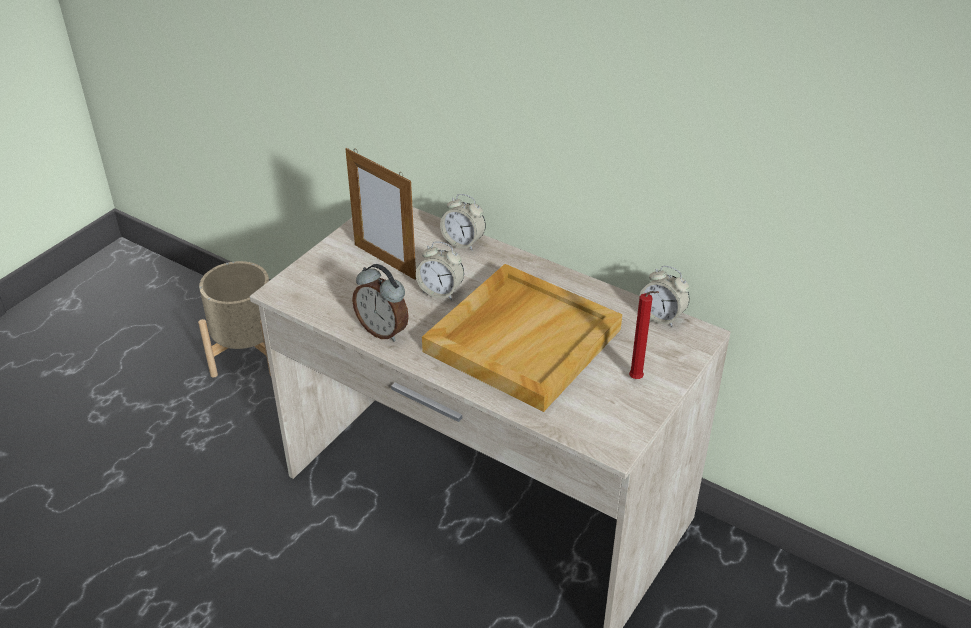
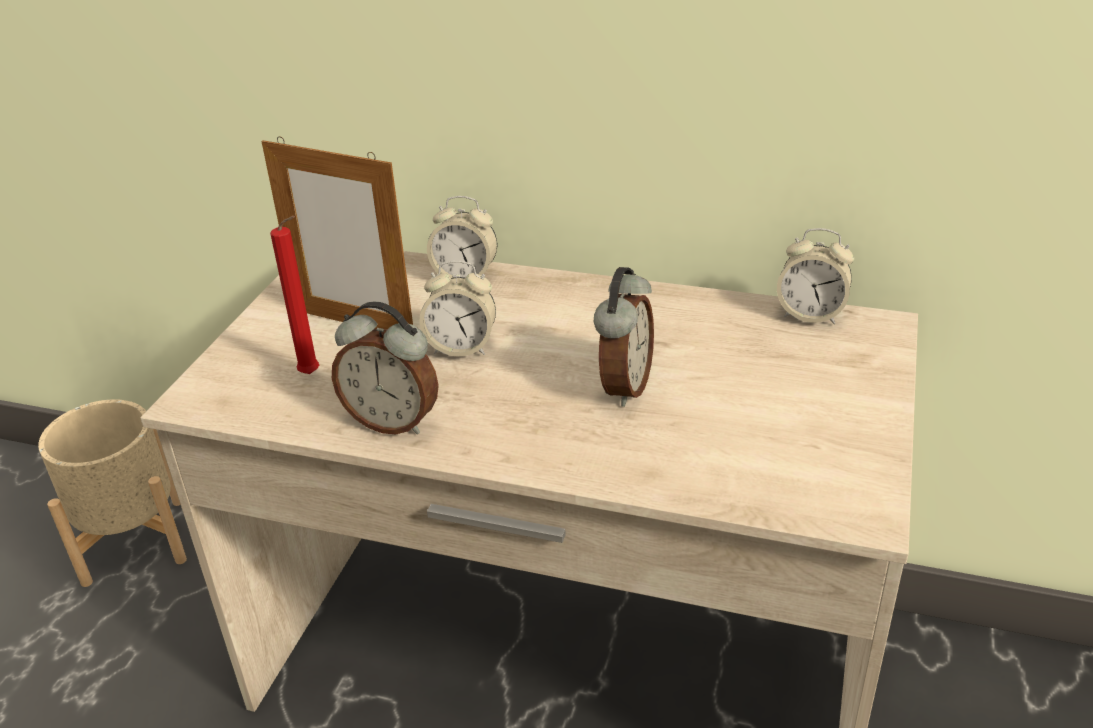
camera: 15 degrees left, 5 degrees down
beige tray [422,264,622,412] -> alarm clock [594,267,654,407]
red candle [629,291,659,379] -> red candle moved to [270,216,319,374]

